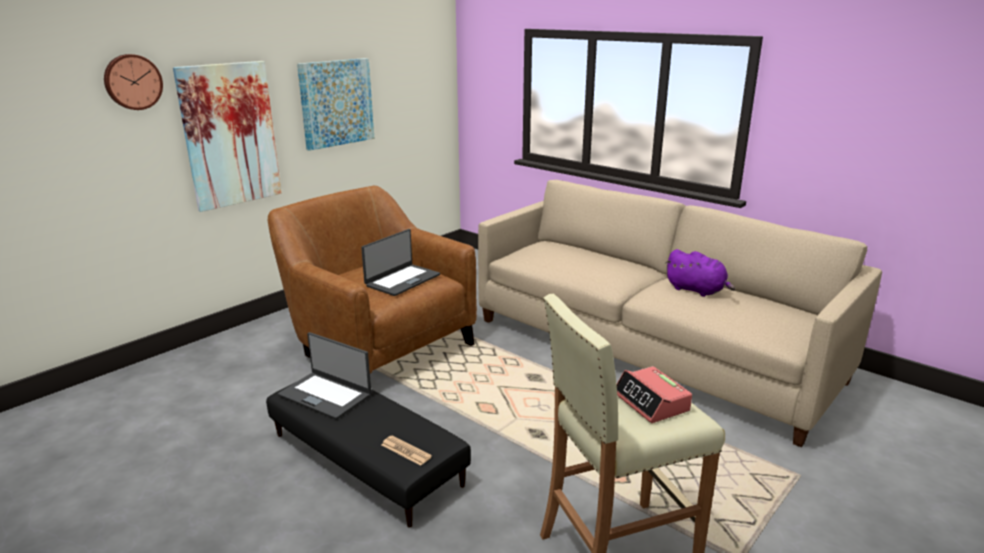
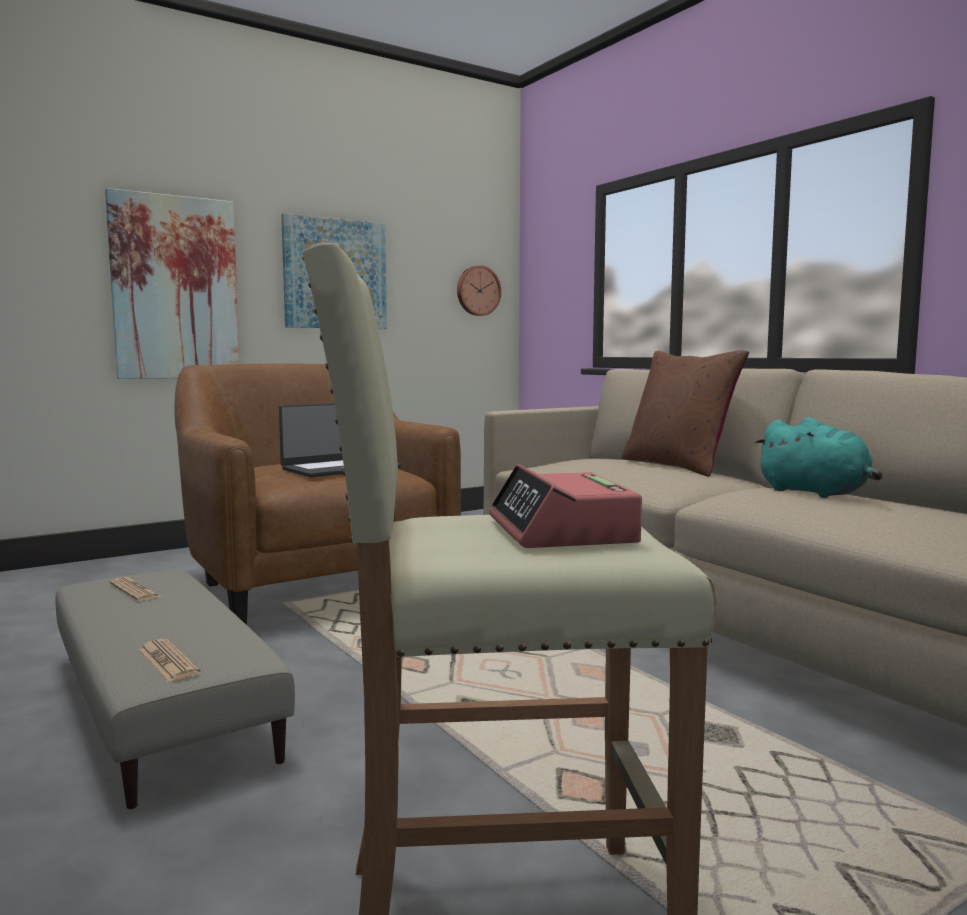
camera: 15 degrees right, 15 degrees down
wall clock [104,54,163,110] -> wall clock moved to [457,265,501,316]
black ottoman [266,383,471,528] -> beige ottoman [55,570,295,809]
laptop [278,332,371,419] -> newspaper [110,577,161,601]
purple plush toy [665,249,735,297] -> turquoise plush toy [755,417,882,498]
none -> brown pillow [621,350,749,476]

